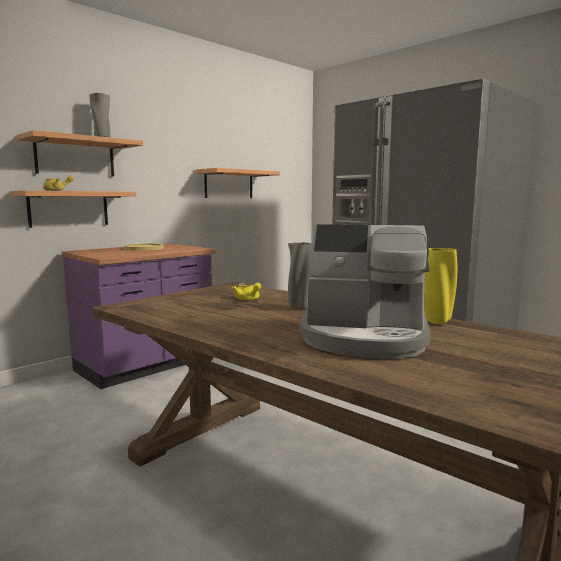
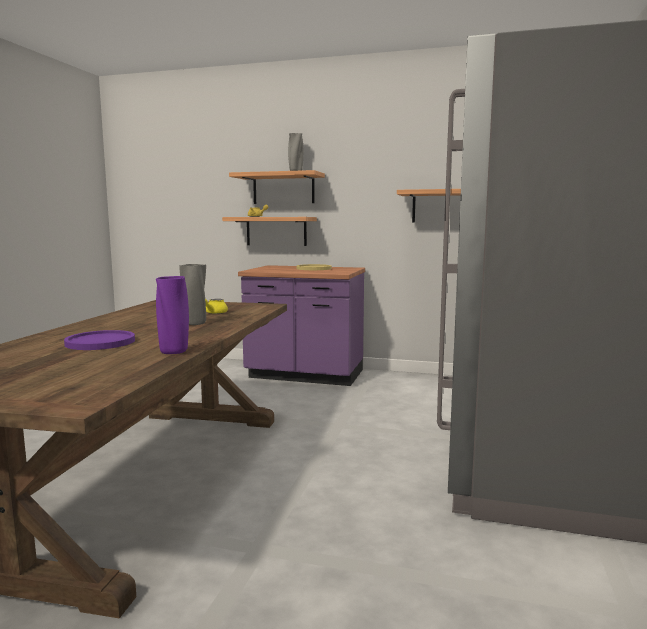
camera: 60 degrees right, 0 degrees up
coffee machine [299,224,430,359] -> purple plate [64,330,135,350]
yellow vase [424,248,457,324] -> purple vase [156,276,189,354]

